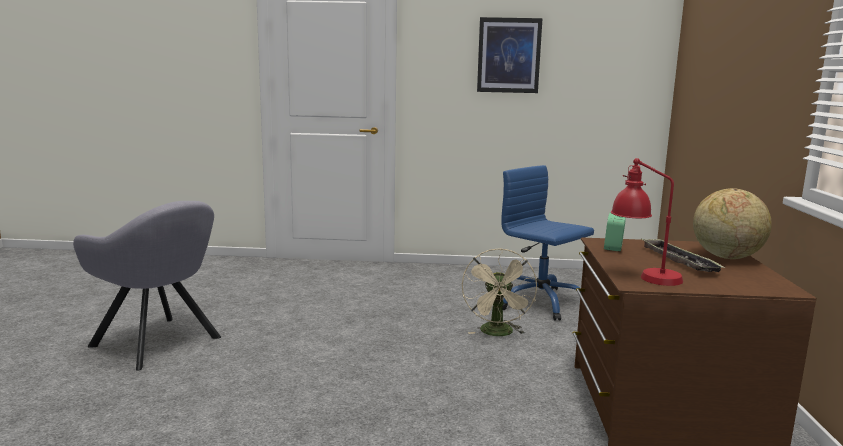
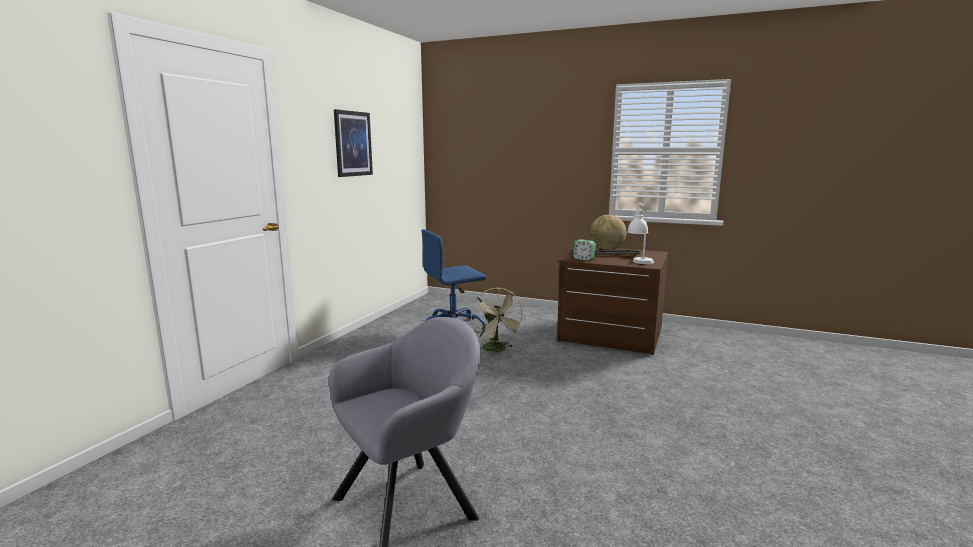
camera: 70 degrees left, 0 degrees up
beige fan [462,249,537,336] -> beige fan turned 45 degrees clockwise [471,288,524,353]
red table lamp [611,158,683,286] -> white table lamp [627,203,654,264]

